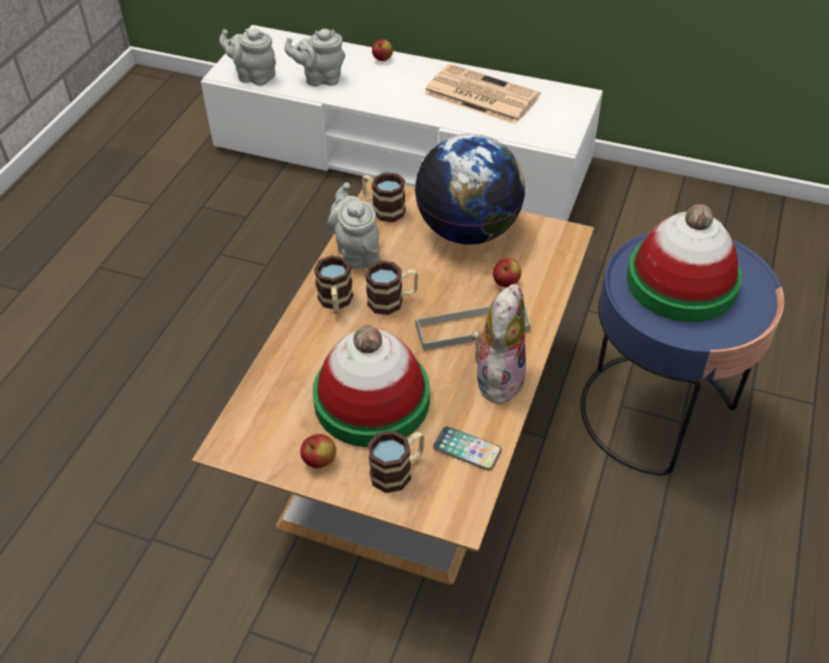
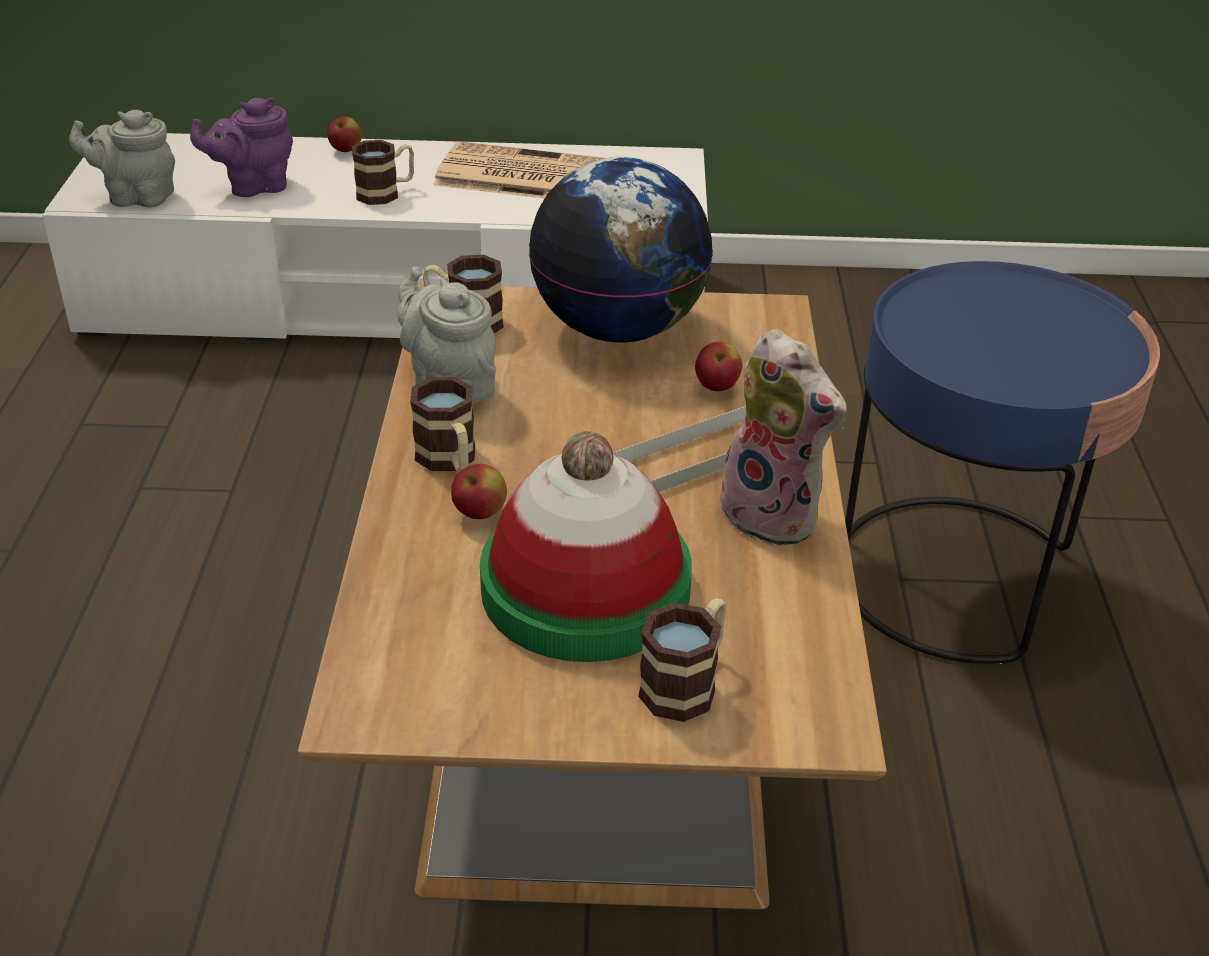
camera: 20 degrees left, 10 degrees down
grey teapot [284,29,345,86] -> purple teapot [190,97,293,197]
apple [300,434,336,468] -> apple moved to [451,464,507,519]
mug [365,261,418,315] -> mug moved to [352,140,414,205]
phone [433,426,502,470] -> none
plush toy [472,284,526,408] -> plush toy turned 135 degrees clockwise [716,329,847,546]
hat [627,204,742,322] -> none

